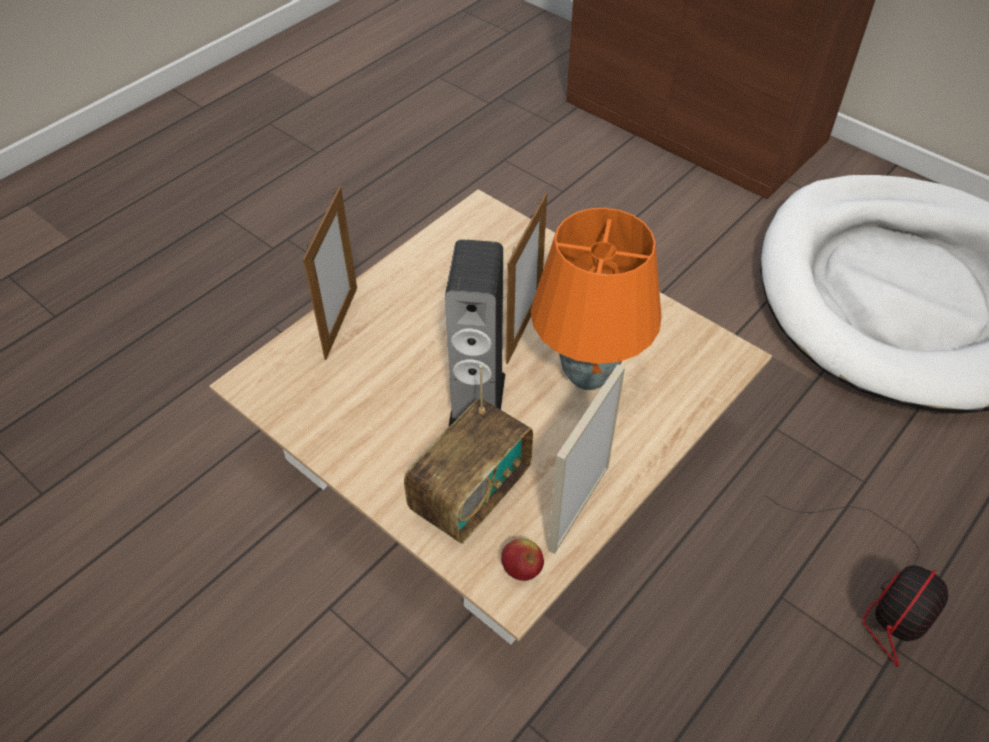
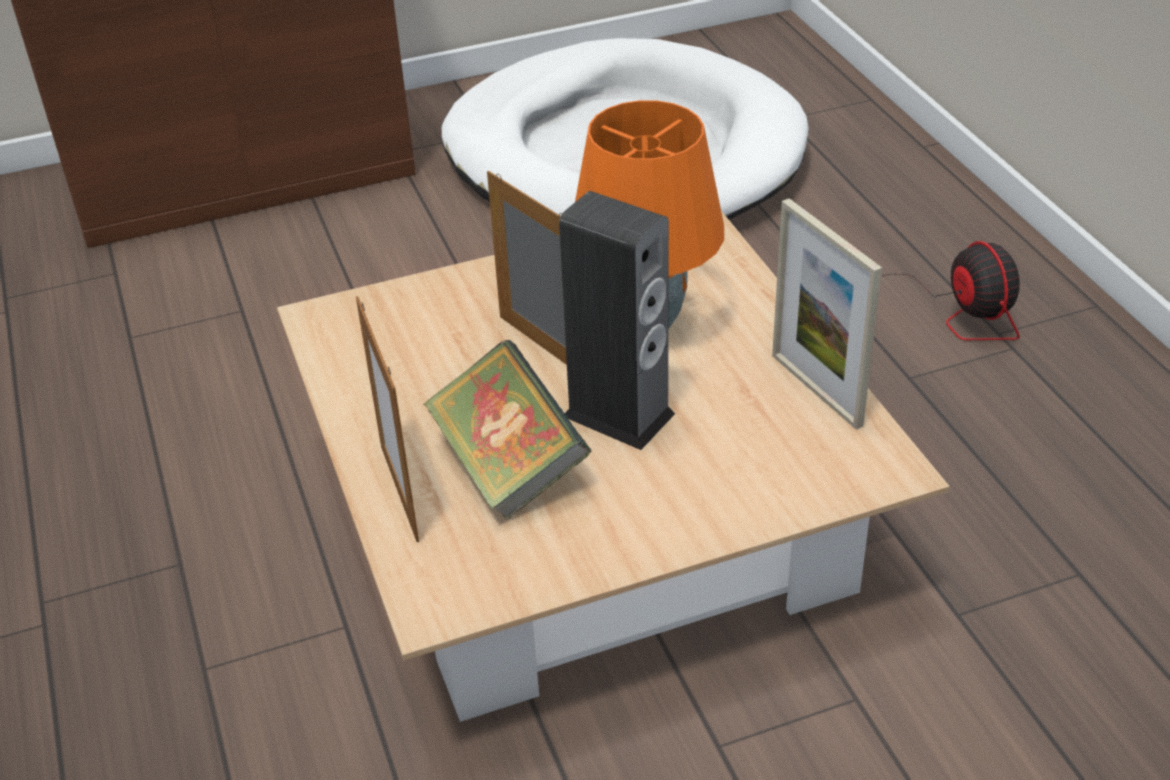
camera: 60 degrees left, 10 degrees down
picture frame [303,186,357,360] -> picture frame turned 150 degrees counterclockwise [356,296,419,542]
radio [404,365,533,544] -> none
apple [501,538,544,581] -> none
none -> book [423,340,591,520]

